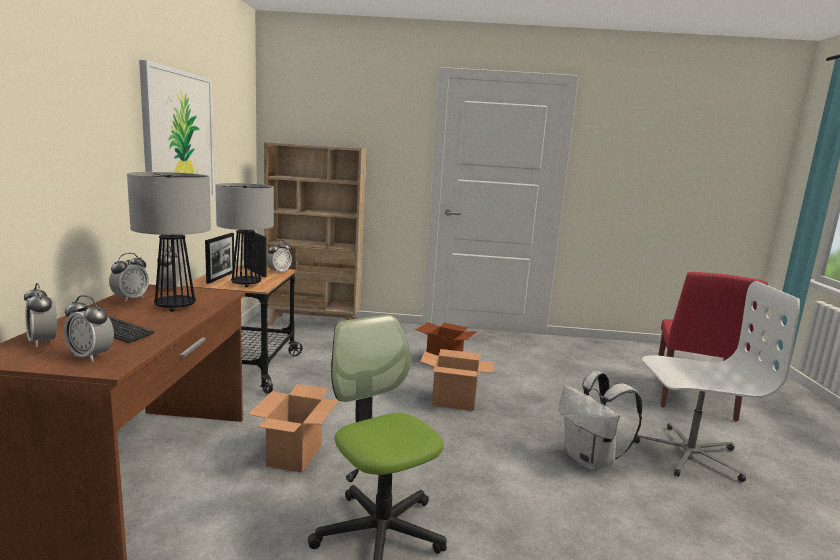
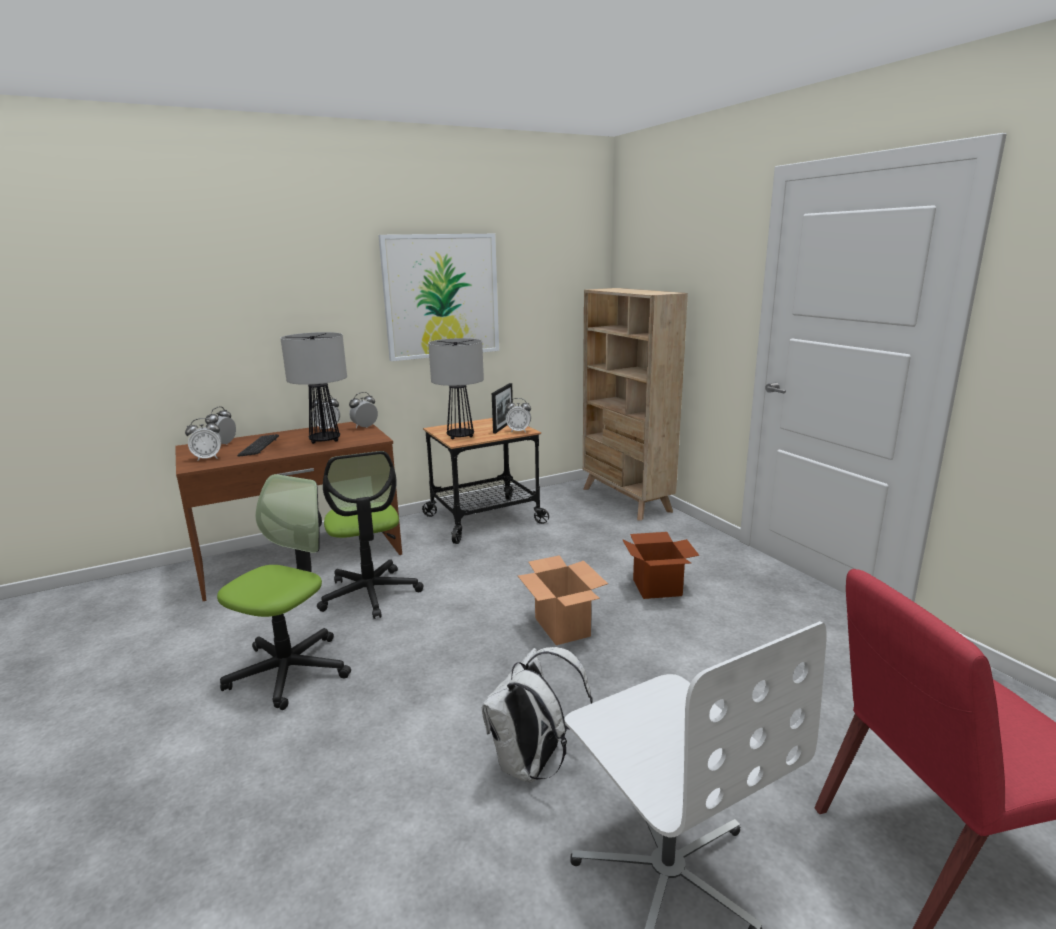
camera: 60 degrees right, 5 degrees up
alarm clock [64,295,114,362] -> alarm clock turned 105 degrees counterclockwise [185,418,222,461]
picture frame [205,233,234,283] -> none
cardboard box [248,384,338,472] -> office chair [317,451,424,619]

